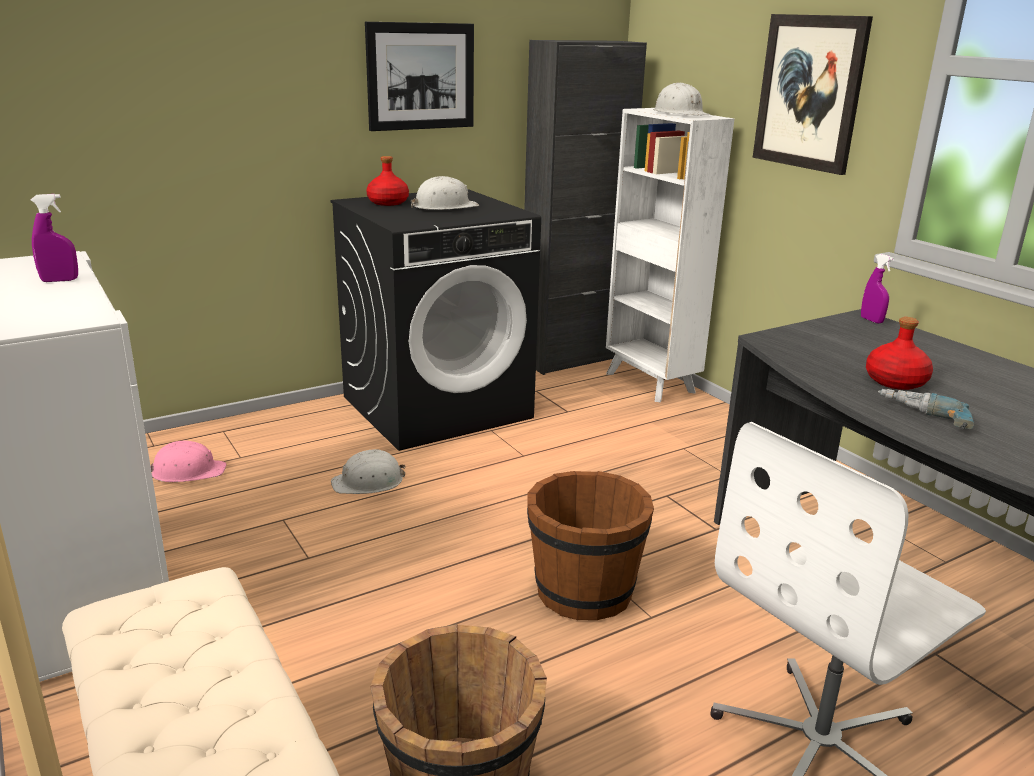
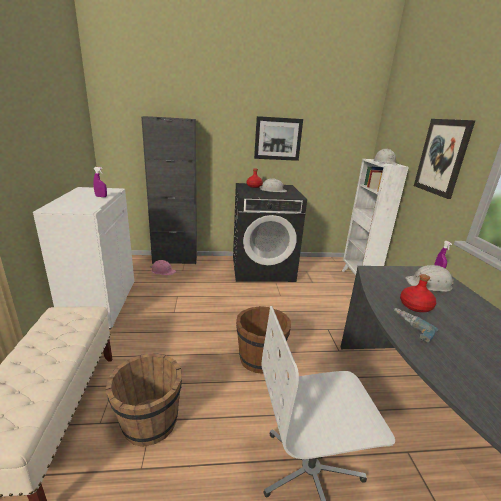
camera: 25 degrees right, 0 degrees up
white hard hat [331,449,405,494] -> white hard hat moved to [405,265,454,292]
black cabinet [524,40,647,375] -> black cabinet moved to [141,116,197,264]

